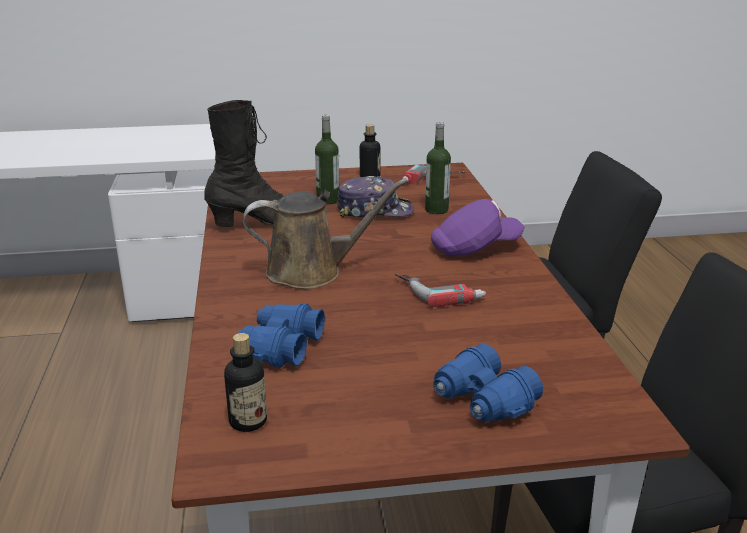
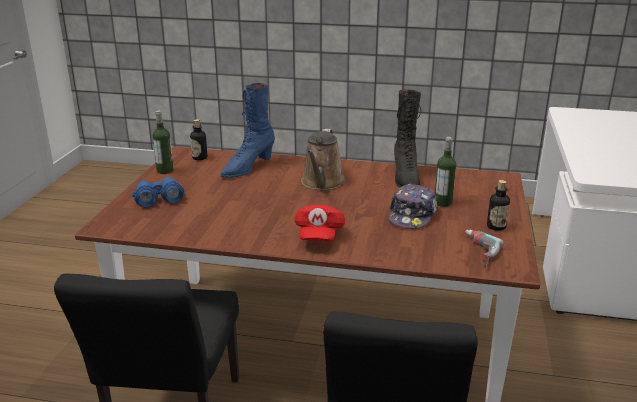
camera: 110 degrees right, 0 degrees up
blue binoculars [237,304,325,368] -> blue boot [220,83,275,178]
power drill [395,273,486,308] -> none
bottle [425,122,451,214] -> bottle moved to [153,111,173,174]
purple cap [431,199,525,256] -> red cap [294,205,345,242]

